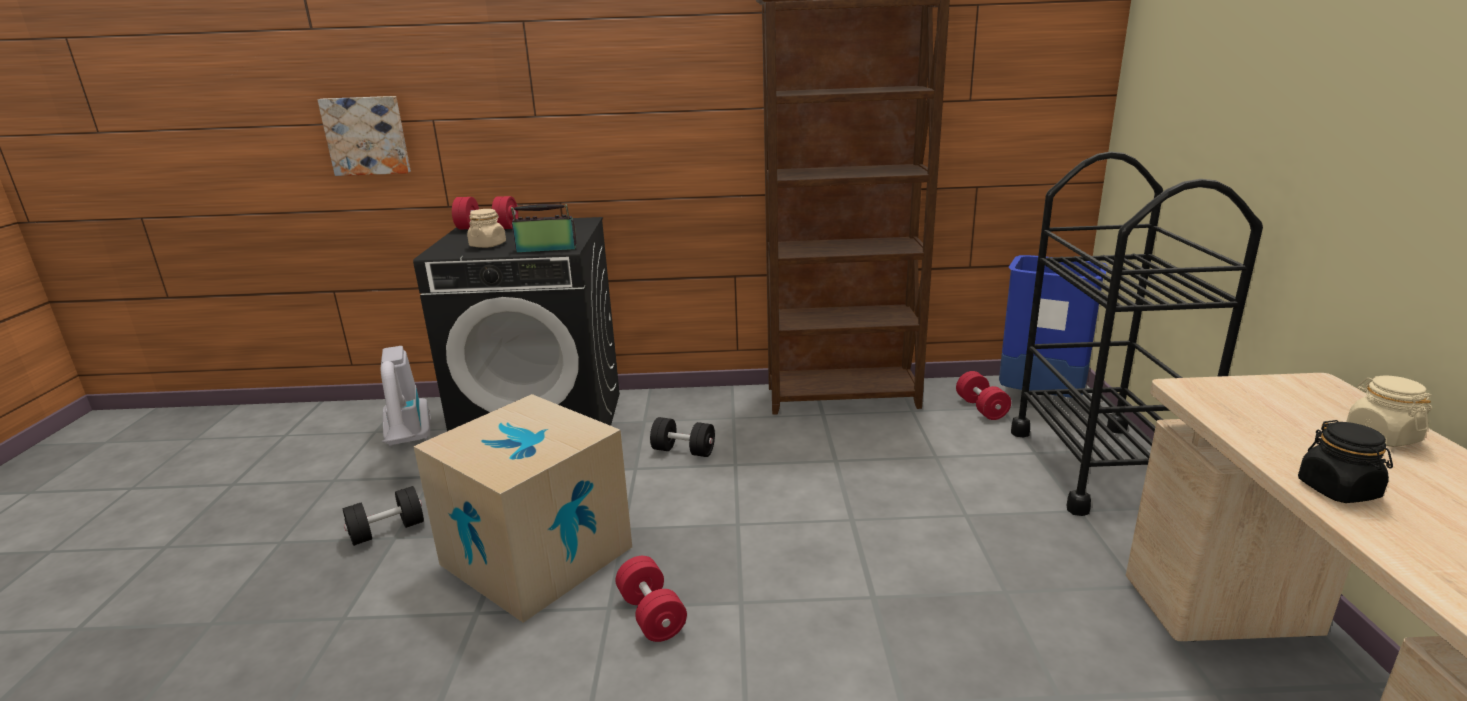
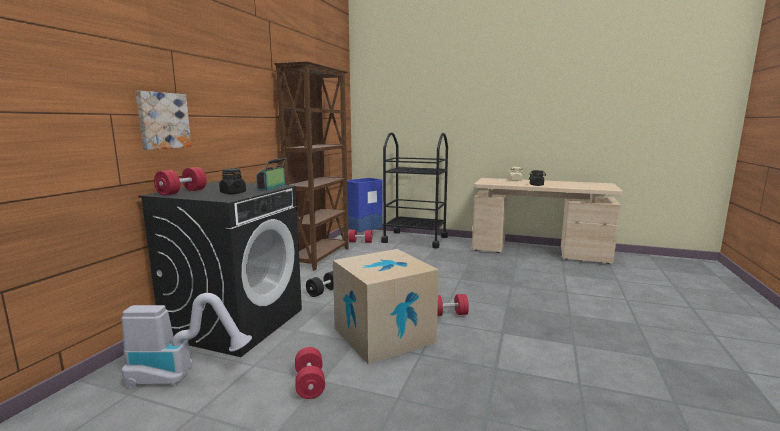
camera: 70 degrees left, 10 degrees down
picture [317,96,411,176] -> picture moved to [136,91,191,150]
black dumbbell [343,486,424,546] -> red dumbbell [295,347,325,399]
beige jar [467,209,506,248] -> black jar [219,169,246,194]

